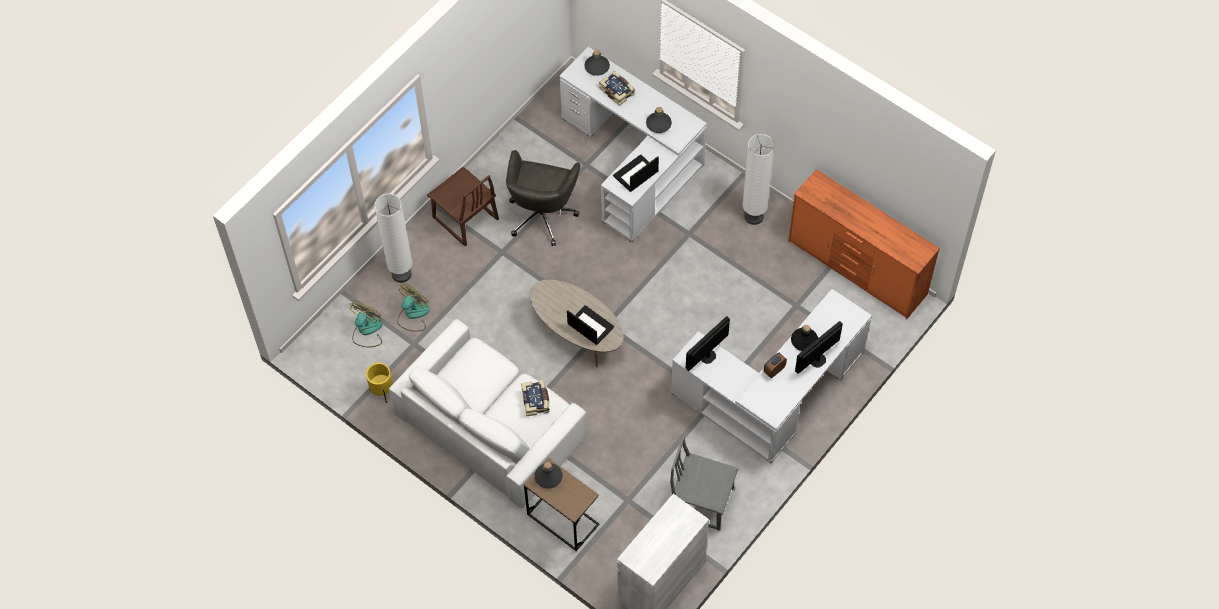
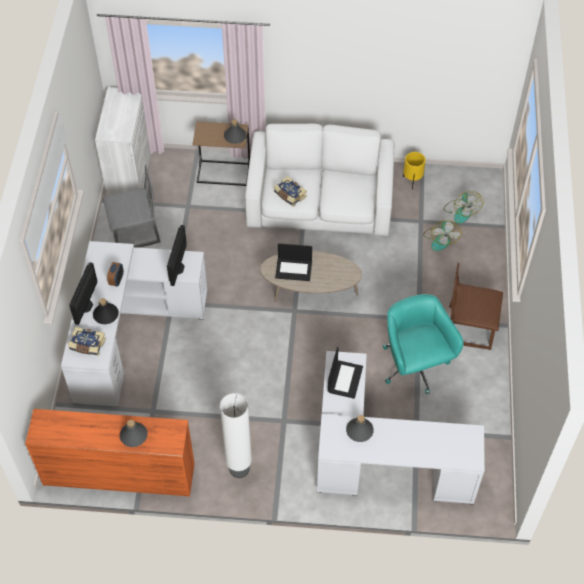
camera: 145 degrees right, 5 degrees down
white floor lamp [375,194,412,283] -> none
grey office chair [506,150,580,246] -> turquoise office chair [383,294,464,394]
grey bottle [584,50,610,76] -> grey bottle moved to [120,420,148,447]
book [599,71,635,106] -> book moved to [68,327,106,356]

